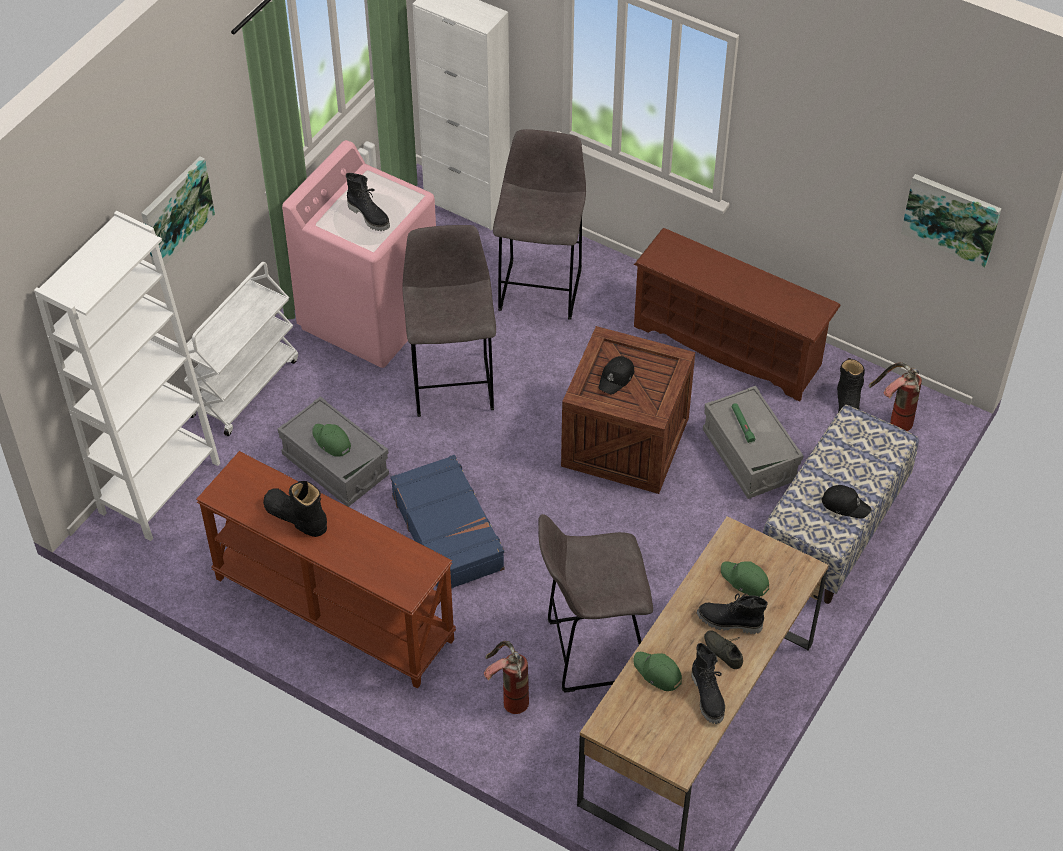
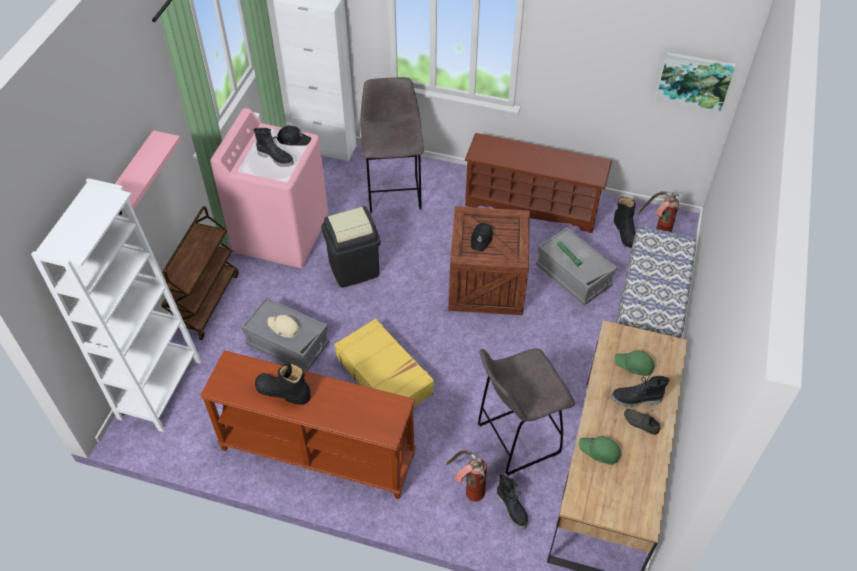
camera: 15 degrees left, 0 degrees up
picture [141,157,215,266] -> pink shelf [115,130,181,215]
white cart [184,262,298,436] -> brown cart [161,206,239,340]
green cap [312,424,351,457] -> beige cap [267,315,300,338]
blue suitcase [390,455,505,588] -> yellow suitcase [334,318,434,407]
grey stool [402,225,496,417] -> black trash can [321,206,381,288]
black boot [691,643,725,724] -> black boot moved to [497,474,528,529]
black cap [821,485,872,519] -> black cap moved to [277,126,311,146]

